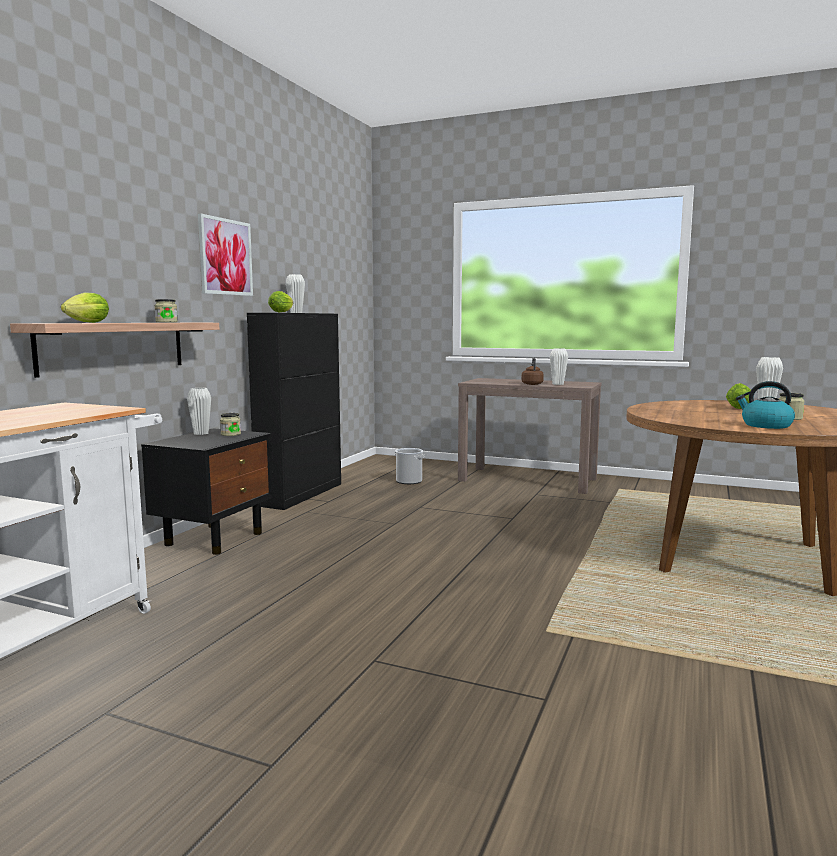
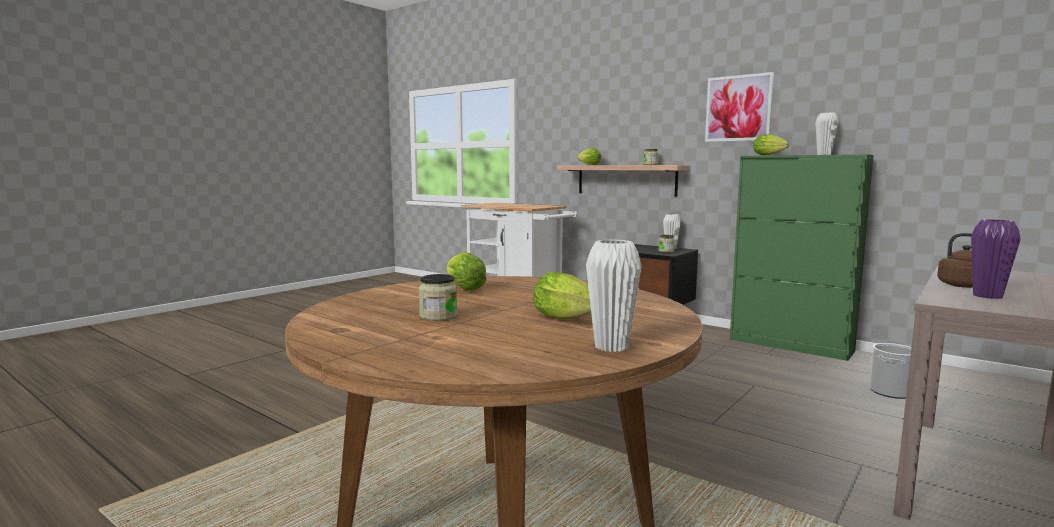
camera: 105 degrees right, 0 degrees up
black cabinet [247,313,341,510] -> green cabinet [730,154,874,361]
white vase [550,348,568,385] -> purple vase [971,219,1021,299]
kettle [736,381,795,429] -> none
none -> lettuce [447,252,487,291]

